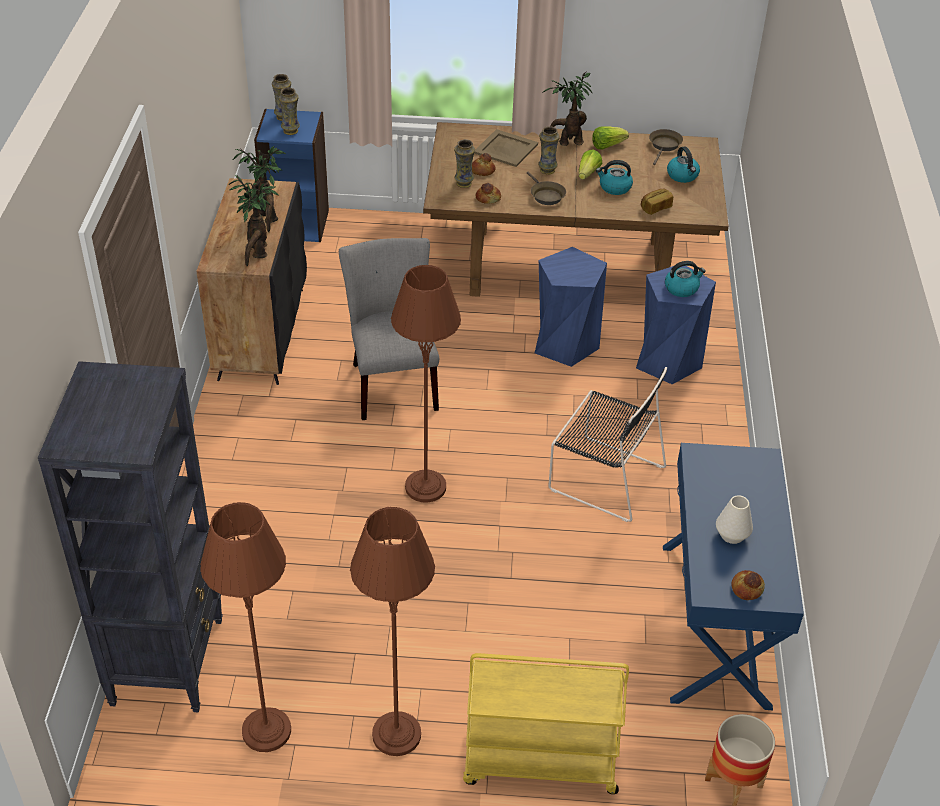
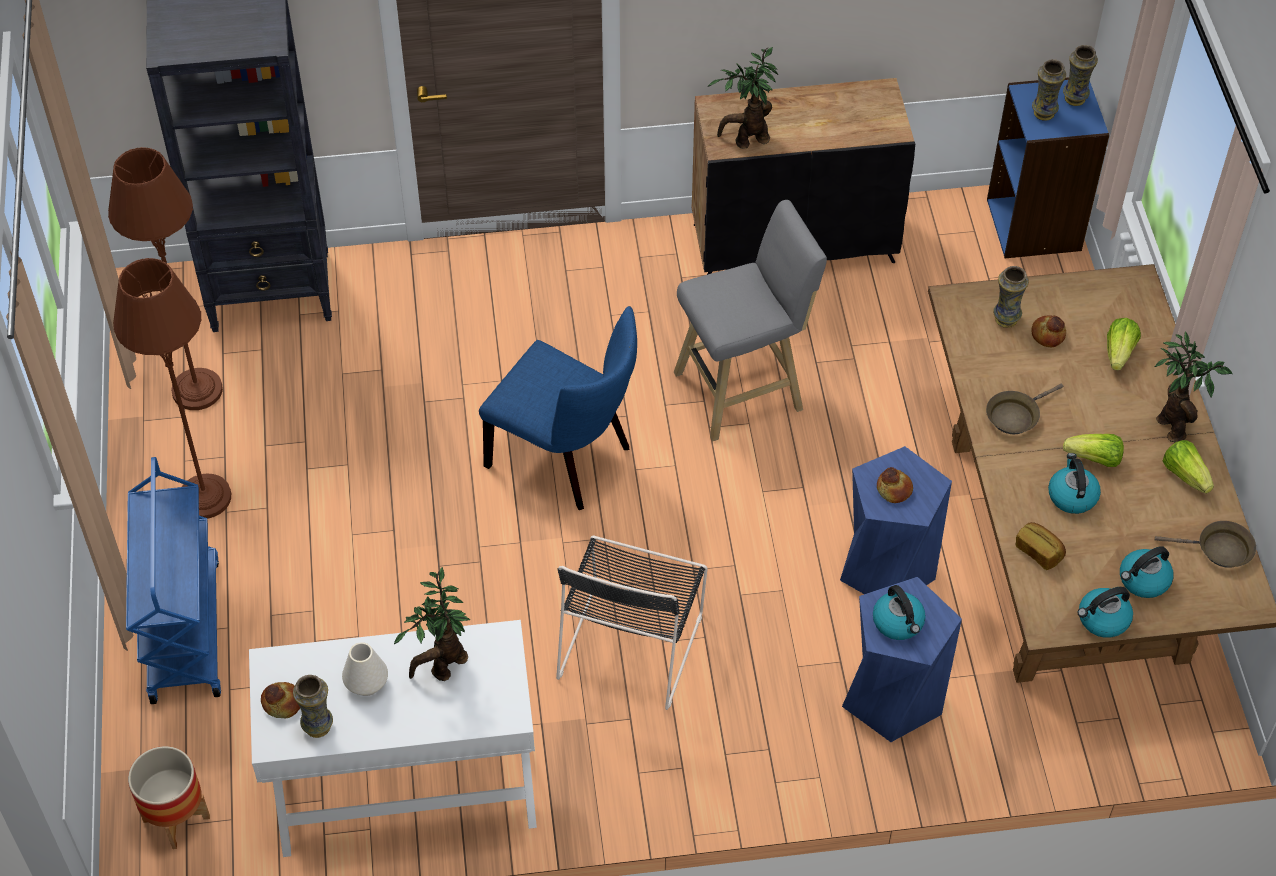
camera: 80 degrees right, 10 degrees up
potted plant [233,146,286,232] -> potted plant moved to [394,567,470,681]
grey chair [339,238,439,420] -> grey stool [674,200,827,441]
brown floor lamp [391,265,461,502] -> blue chair [479,306,637,510]
yellow cart [463,653,629,794] -> blue cart [126,457,221,704]
beige tray [474,129,538,167] -> lettuce [1107,318,1141,371]
bread [476,183,501,204] -> bread moved to [877,467,913,503]
vase [538,126,560,175] -> vase moved to [293,675,333,738]
blue console table [663,443,804,710] -> white console table [249,620,537,857]
none -> kettle [1078,587,1133,638]

